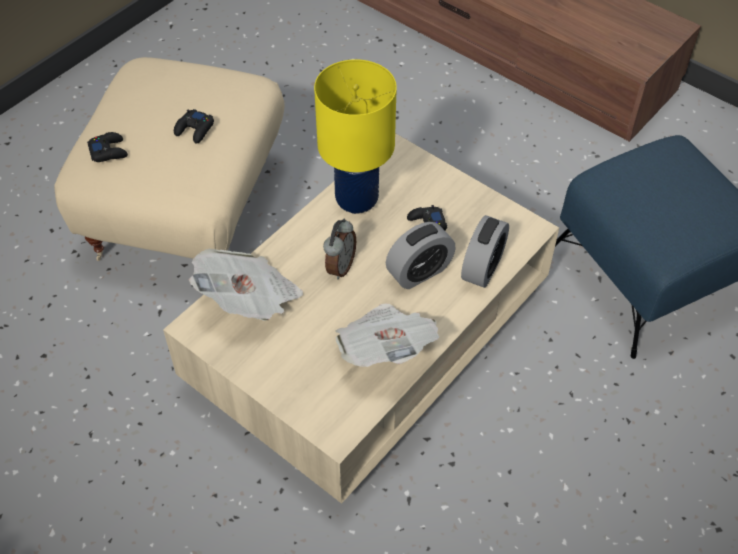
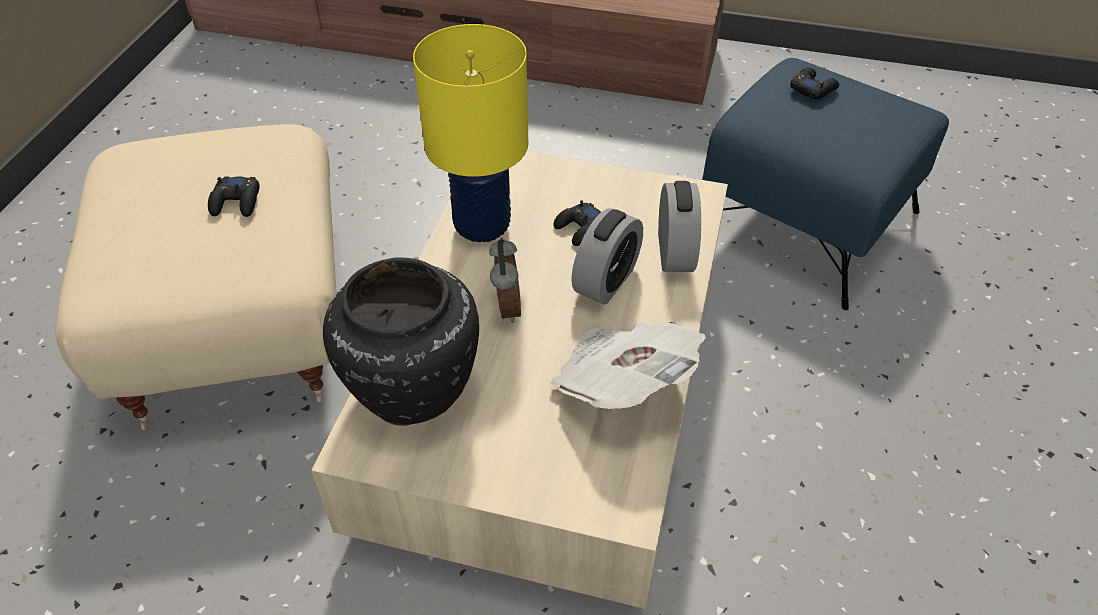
camera: 25 degrees left, 5 degrees down
black game controller [87,132,128,162] -> black game controller moved to [790,67,839,100]
newspaper [188,249,303,321] -> black vase [323,257,479,426]

